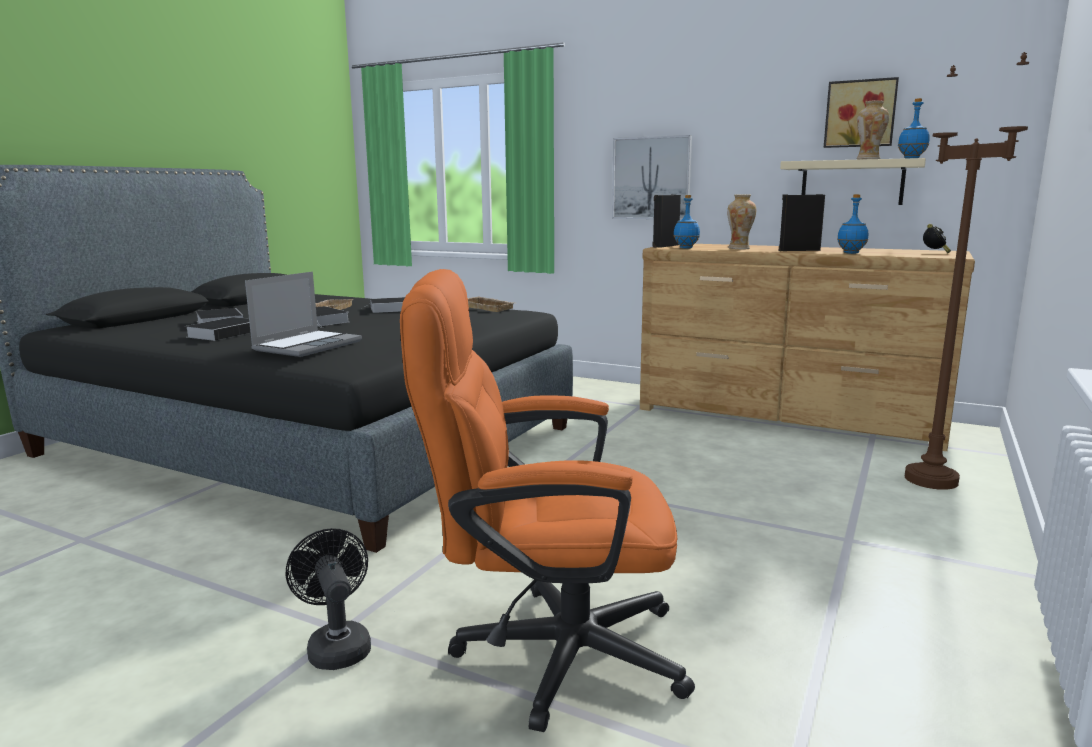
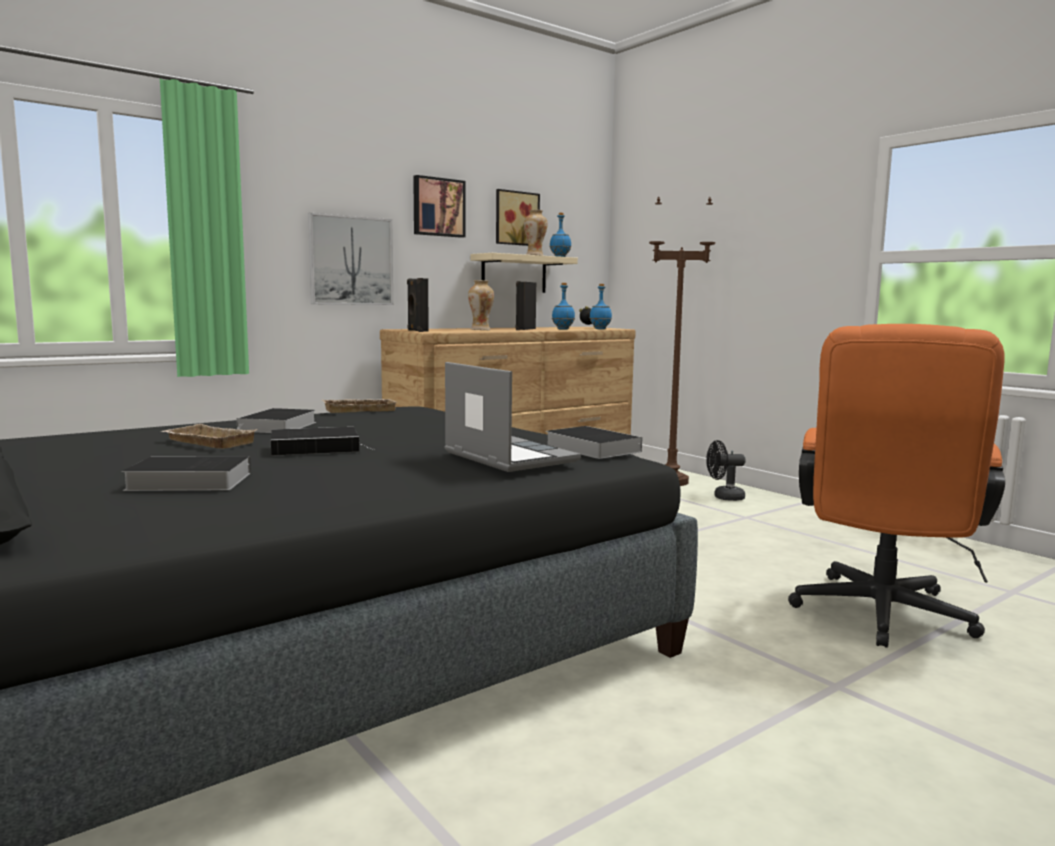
camera: 65 degrees left, 5 degrees down
book [185,317,250,341] -> book moved to [546,426,642,459]
black fan [286,528,371,670] -> black fan moved to [706,440,746,501]
blue bottle [673,195,700,248] -> blue bottle moved to [590,284,612,329]
none -> picture [413,175,465,238]

